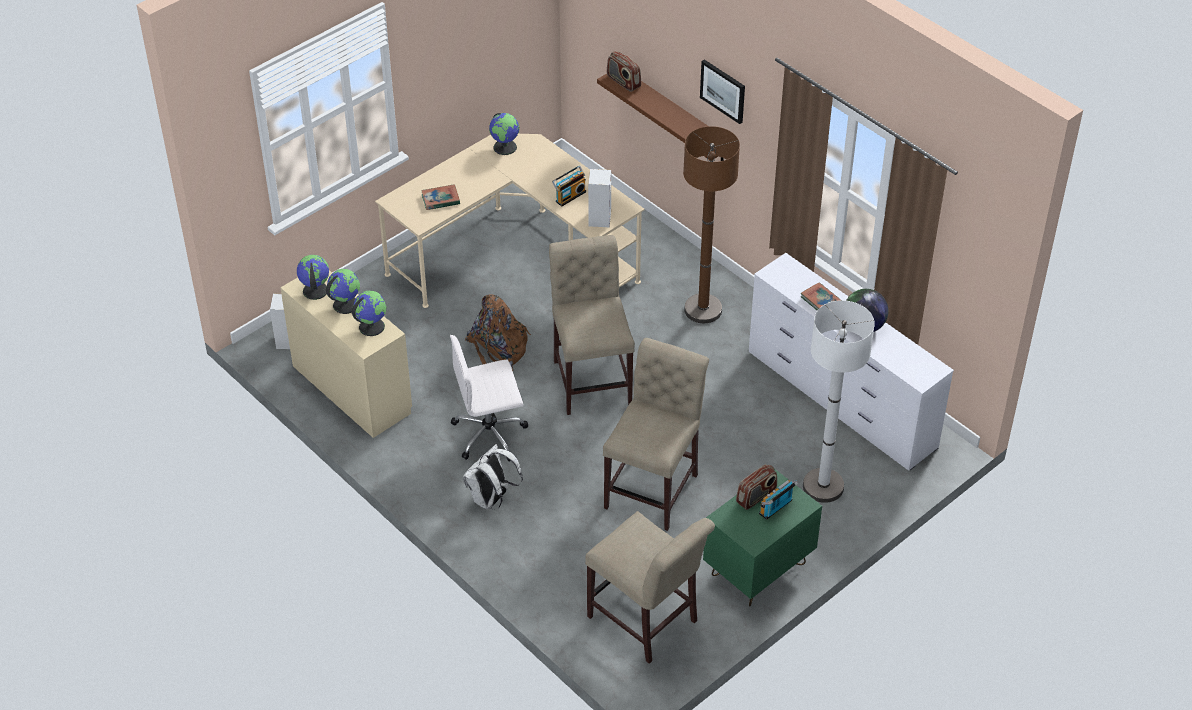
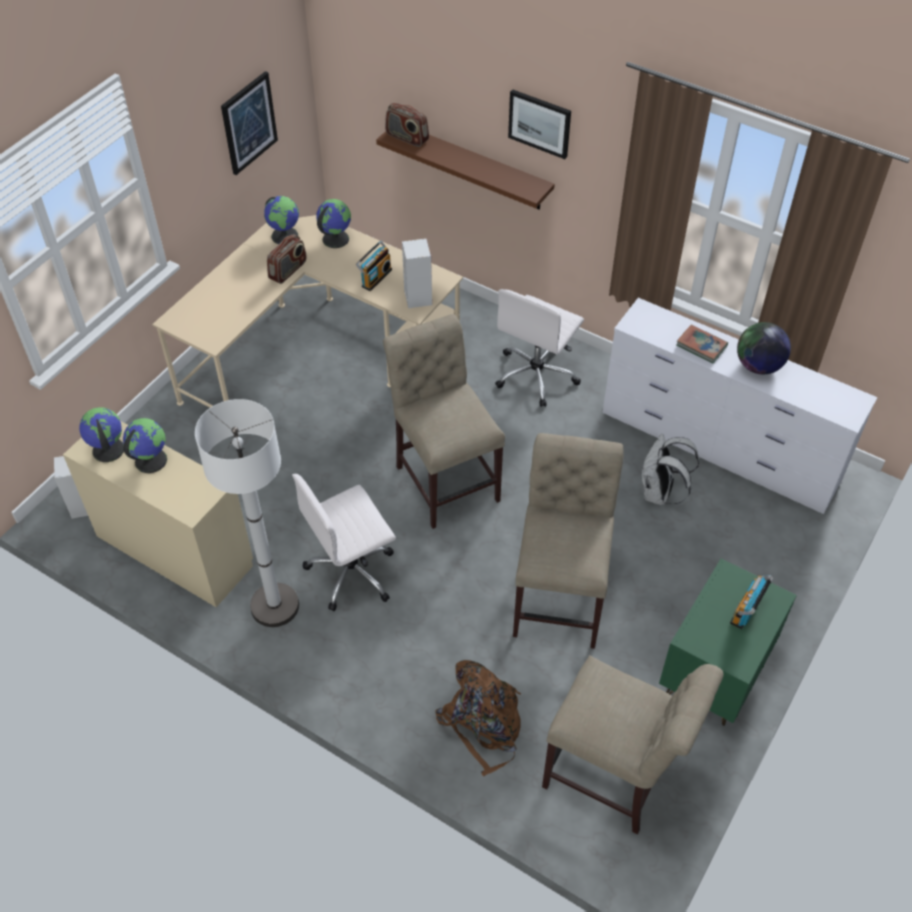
camera: 15 degrees left, 5 degrees up
globe [352,291,386,336] -> globe moved to [316,199,351,248]
book [421,184,460,210] -> none
white backpack [463,444,523,509] -> white backpack moved to [642,433,699,505]
brown backpack [465,294,531,371] -> brown backpack moved to [436,660,521,776]
brown floor lamp [683,126,740,323] -> white office chair [495,289,584,407]
radio [736,464,777,510] -> radio moved to [267,234,307,284]
white floor lamp [803,300,875,503] -> white floor lamp moved to [195,399,299,627]
none -> picture [221,71,278,175]

